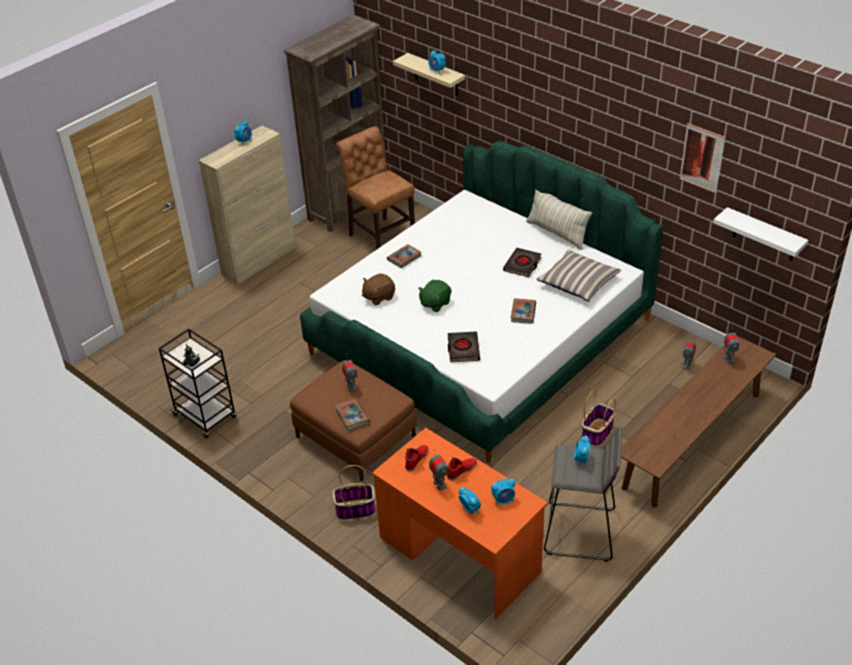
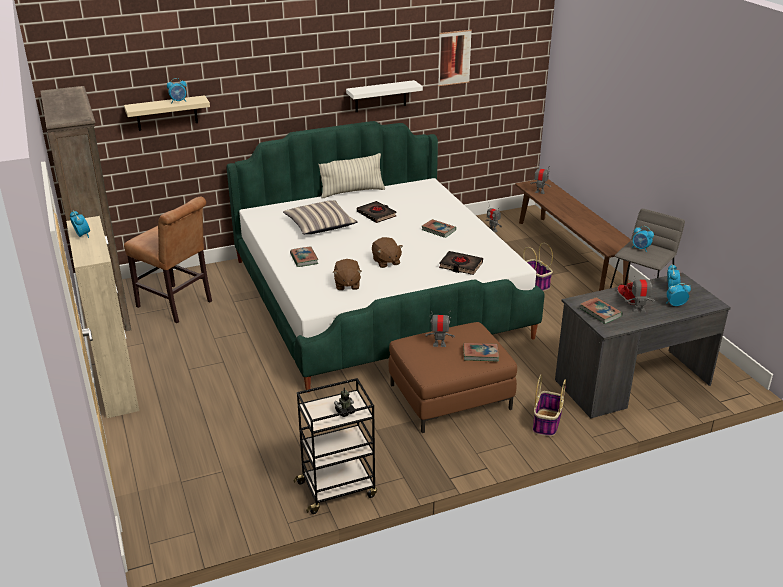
camera: 65 degrees left, 10 degrees down
brown chair [336,126,415,249] -> brown chair turned 135 degrees counterclockwise [124,196,212,323]
orange desk [372,428,548,619] -> grey desk [555,272,731,418]
red shoe [405,445,429,472] -> book [580,297,623,324]
green plush toy [418,280,451,312] -> brown plush toy [372,237,403,268]
pillow [537,250,621,302] -> pillow moved to [283,200,358,234]
white shelf [713,207,808,261] -> white shelf moved to [346,80,423,112]

